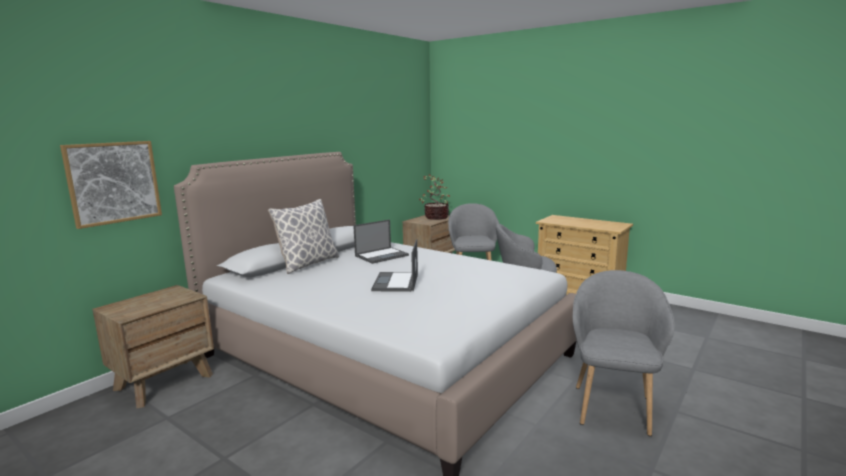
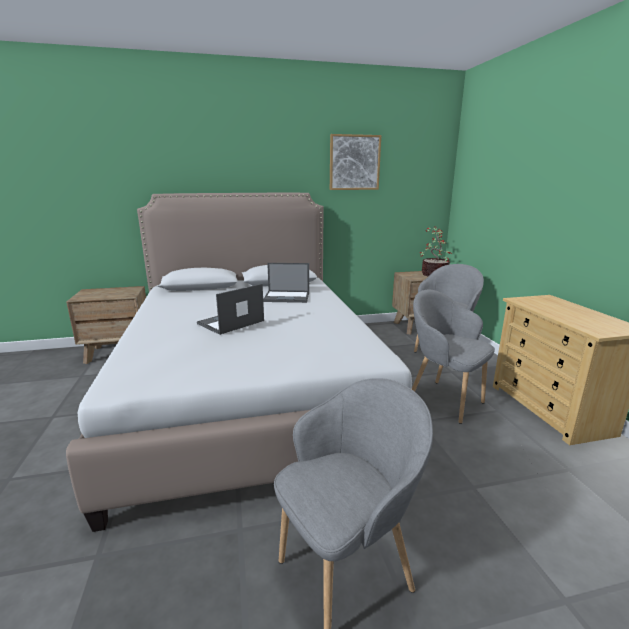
camera: 40 degrees right, 5 degrees up
picture [60,141,162,229] -> picture moved to [330,134,381,190]
pillow [268,199,339,274] -> none

